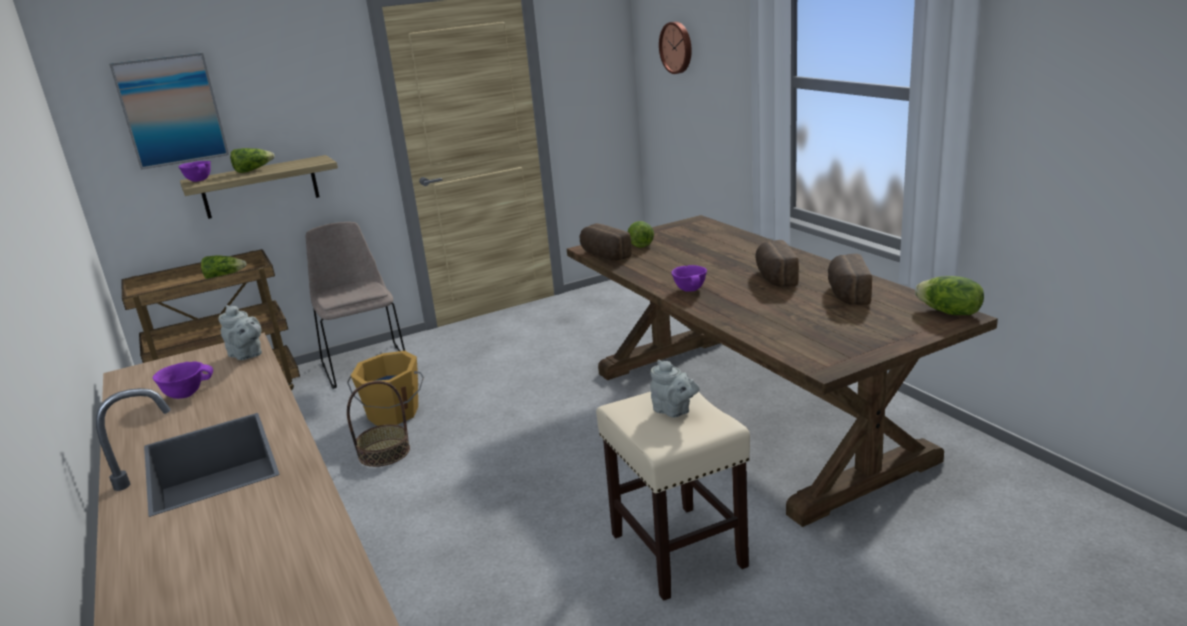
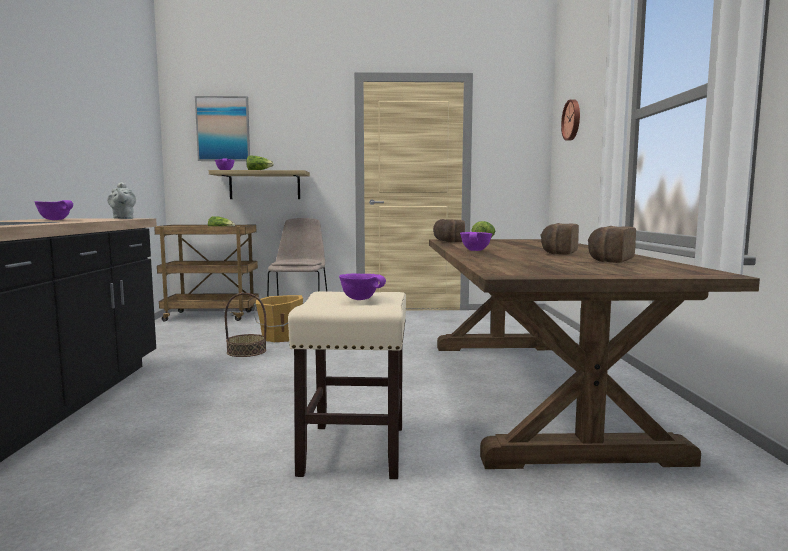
camera: 25 degrees right, 15 degrees down
grey teapot [650,360,700,417] -> purple bowl [339,274,386,300]
lettuce [915,276,984,315] -> none

